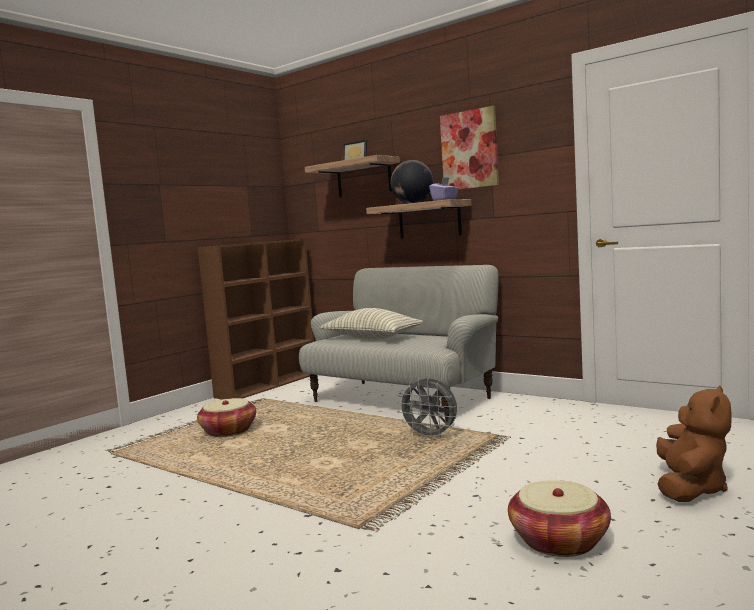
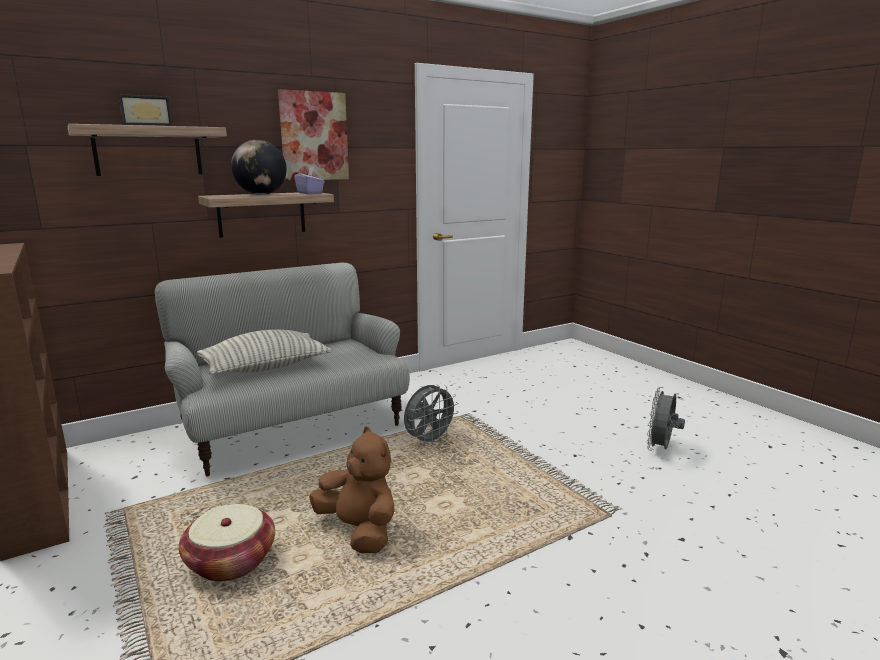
camera: 70 degrees left, 10 degrees up
basket [508,480,611,557] -> grey fan [646,387,685,451]
brown plush toy [656,385,732,502] -> brown plush toy moved to [309,427,395,553]

